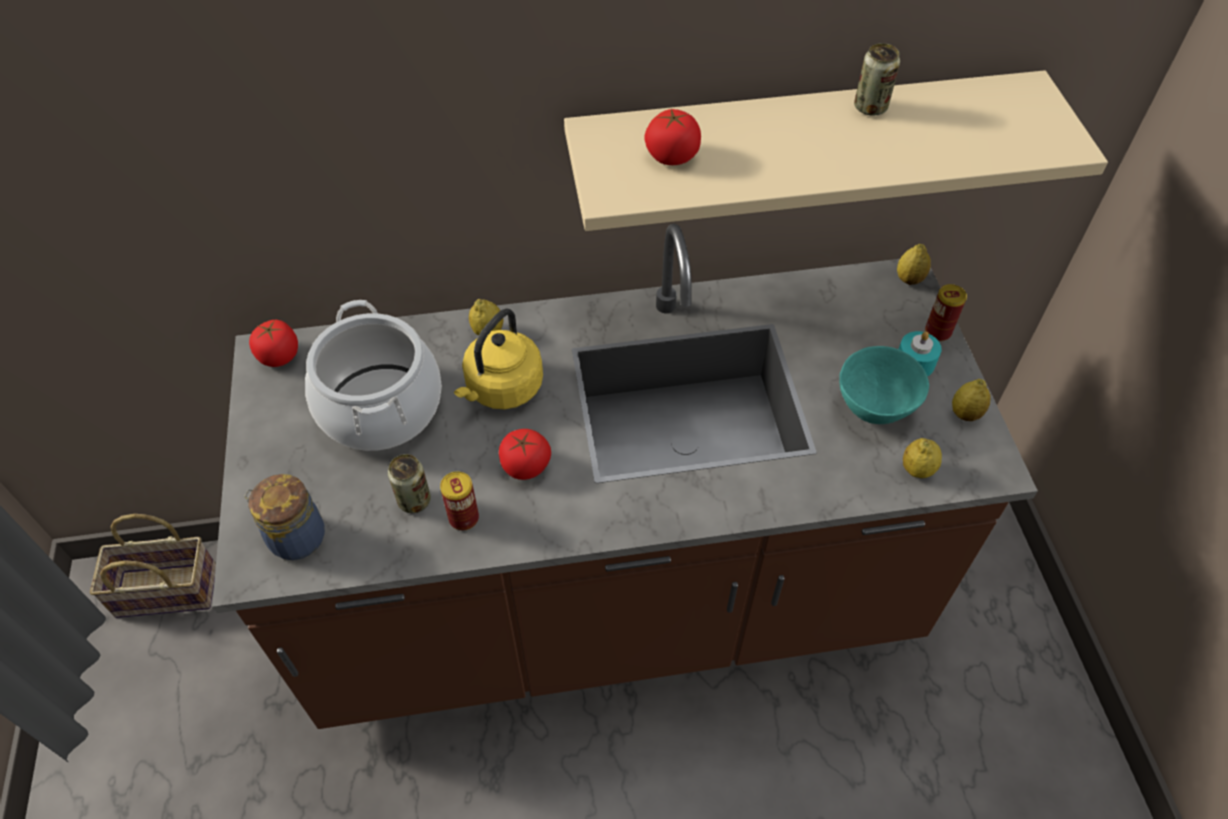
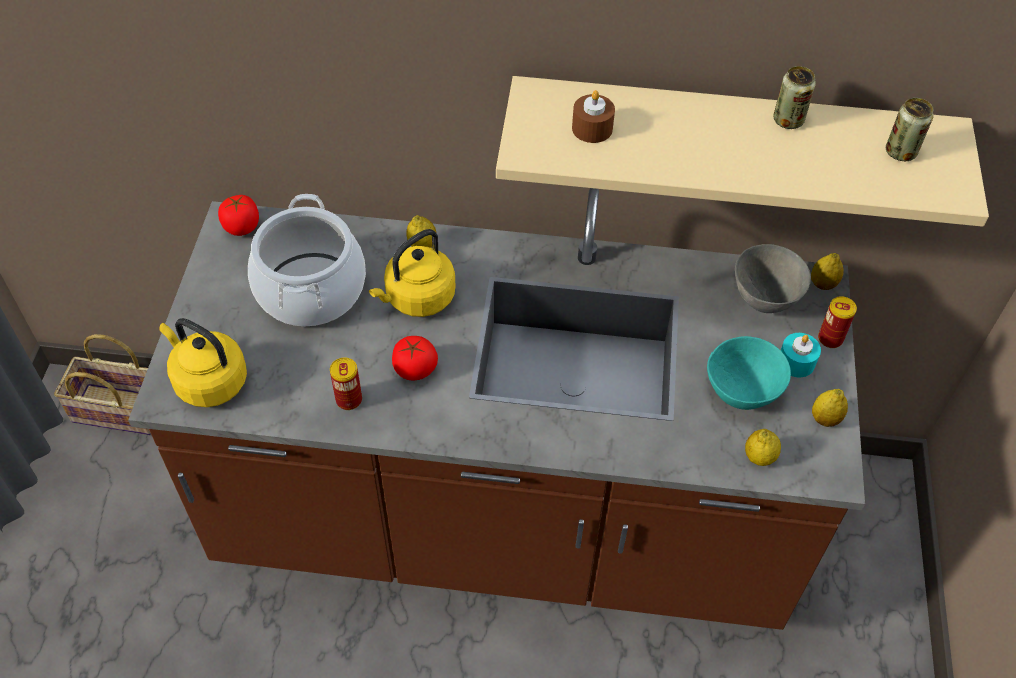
camera: 15 degrees right, 0 degrees up
jar [244,474,325,560] -> yellow kettle [159,318,247,407]
can [388,454,431,513] -> can moved to [886,98,934,161]
tomato [645,109,701,165] -> brown candle [572,90,615,143]
none -> grey bowl [735,244,811,313]

